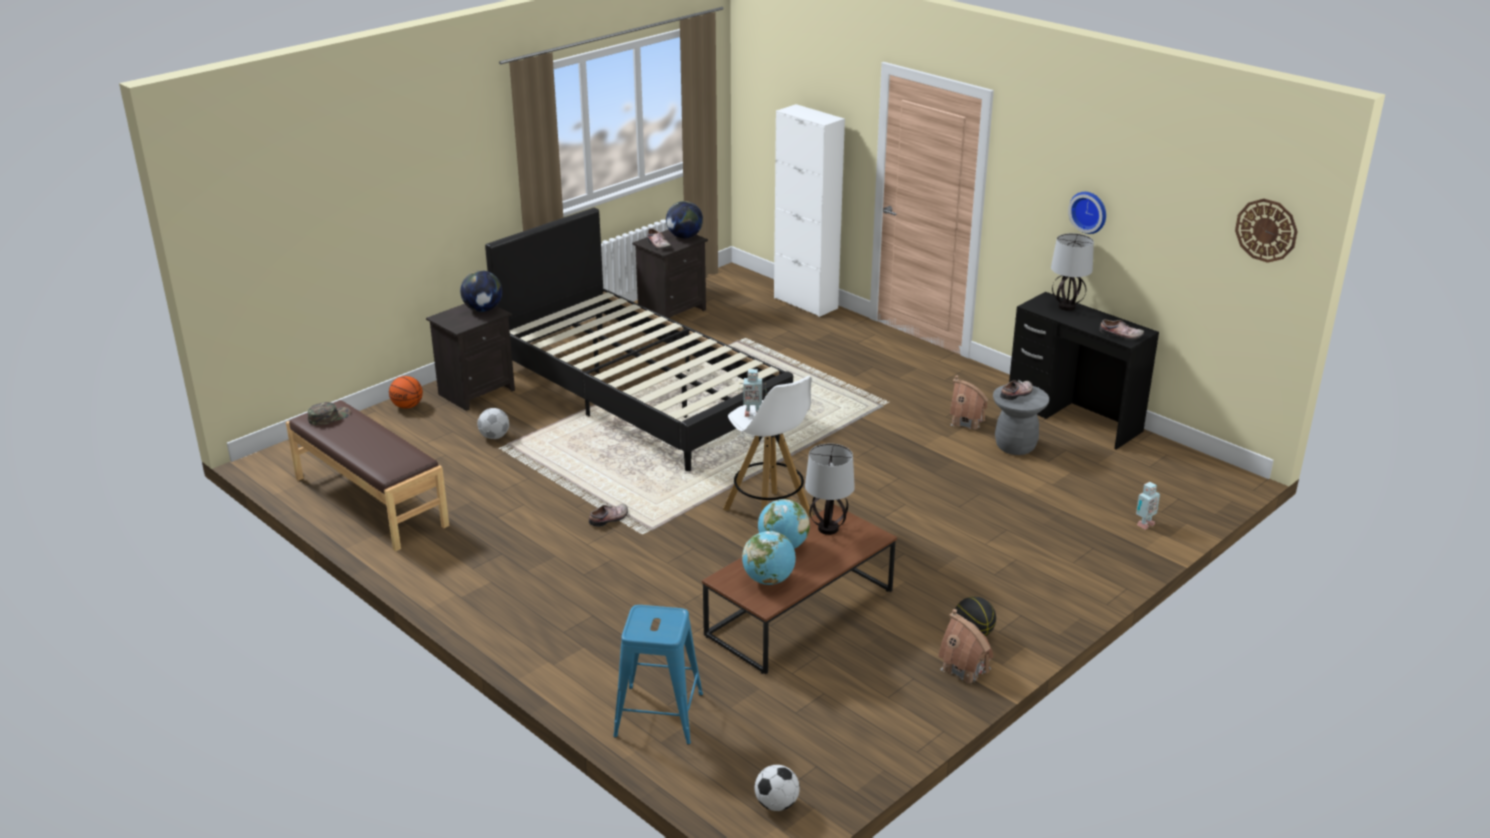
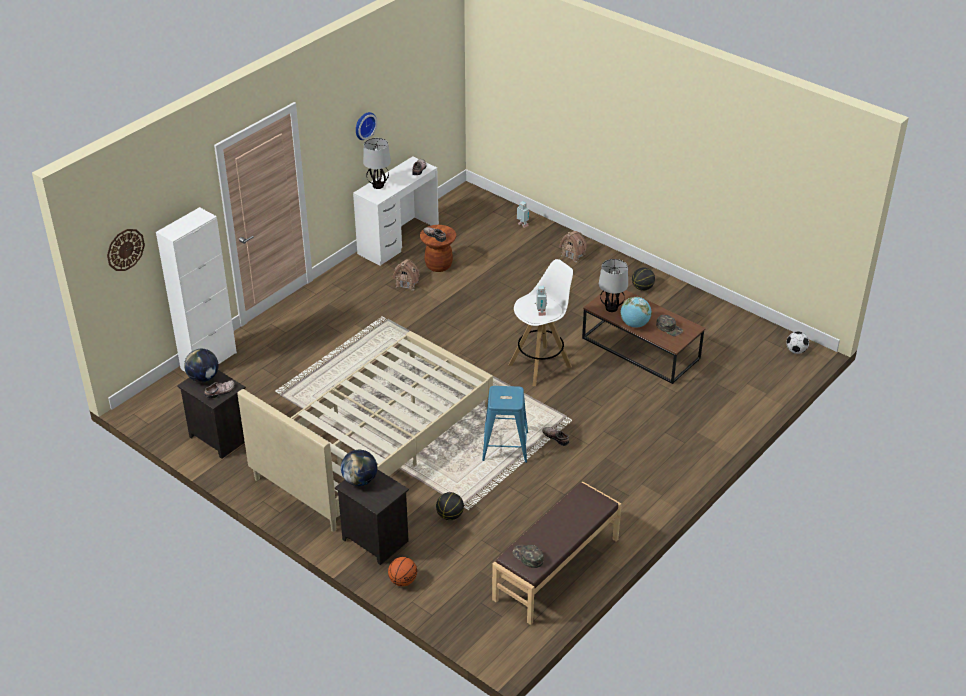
camera: 95 degrees left, 10 degrees up
football [477,408,509,439] -> basketball [436,492,464,520]
black bed [485,208,793,471] -> beige bed [238,331,493,532]
blue stool [613,605,703,745] -> blue stool moved to [482,386,528,463]
globe [742,531,796,585] -> green cap [656,315,683,336]
toy house [938,609,993,683] -> toy house moved to [559,231,587,262]
grey stool [993,384,1049,455] -> brown stool [420,225,456,272]
black desk [1009,292,1159,450] -> white desk [353,156,439,266]
wall clock [1235,199,1298,263] -> wall clock moved to [107,229,145,271]

